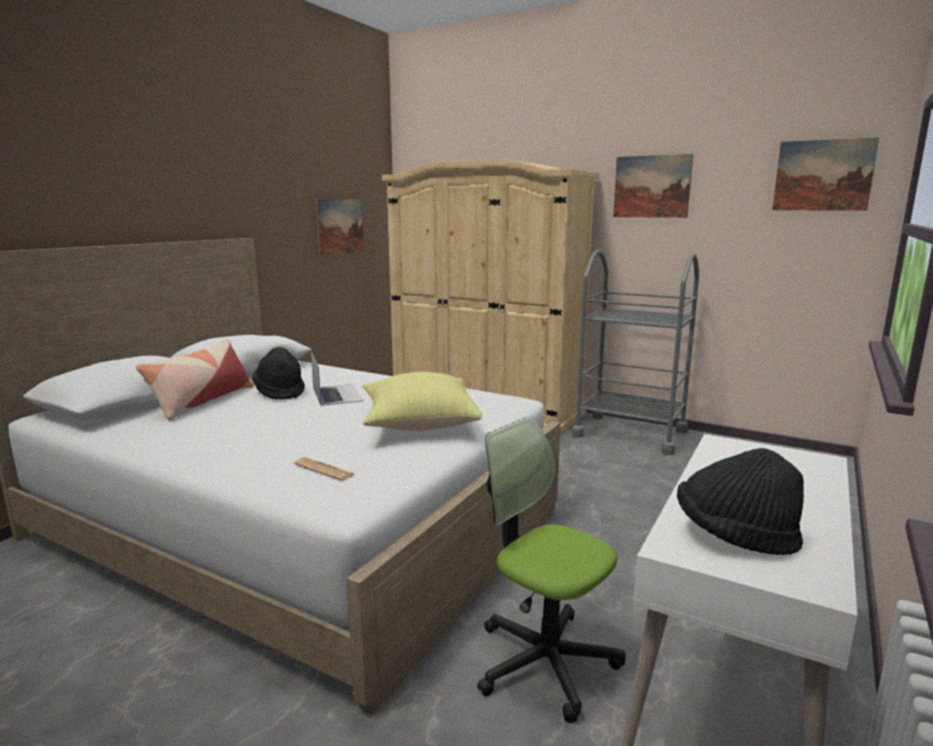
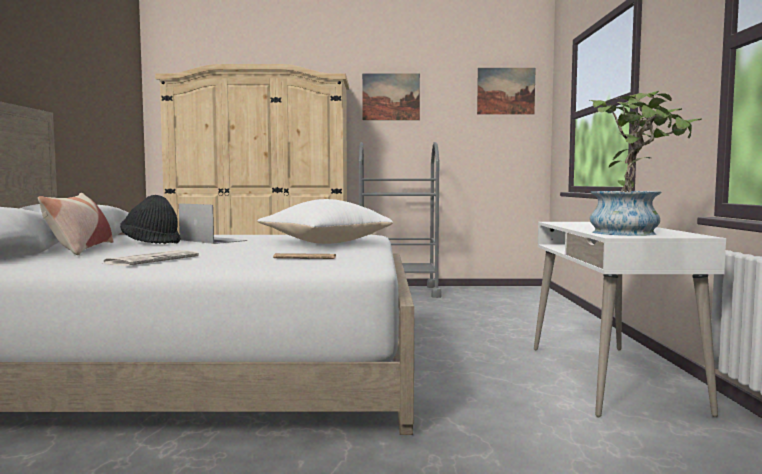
camera: 30 degrees left, 10 degrees down
picture [316,199,364,255] -> none
yellow pillow [362,372,482,431] -> white pillow [257,199,393,244]
office chair [477,417,626,723] -> none
black hat [677,448,804,555] -> potted plant [590,91,702,236]
none -> newspaper [102,250,199,266]

